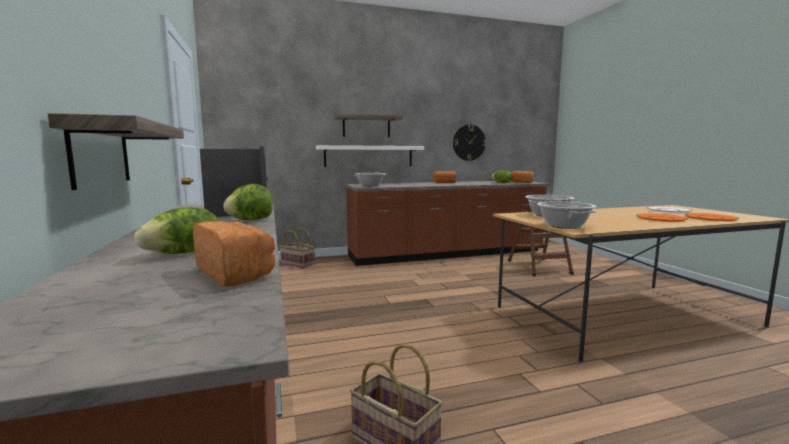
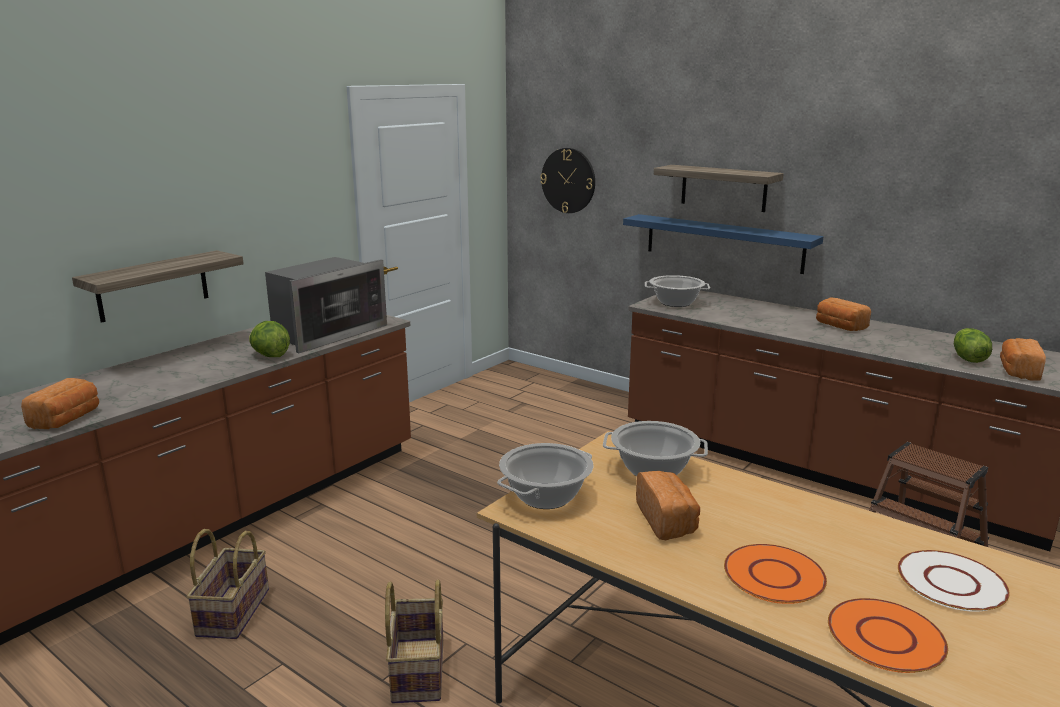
camera: 55 degrees right, 10 degrees up
lettuce [135,207,218,254] -> none
basket [280,228,315,268] -> basket moved to [385,580,443,703]
white shelf [316,145,424,167] -> blue shelf [623,214,823,274]
wall clock [453,124,486,161] -> wall clock moved to [540,148,595,213]
none -> bread [636,471,700,540]

